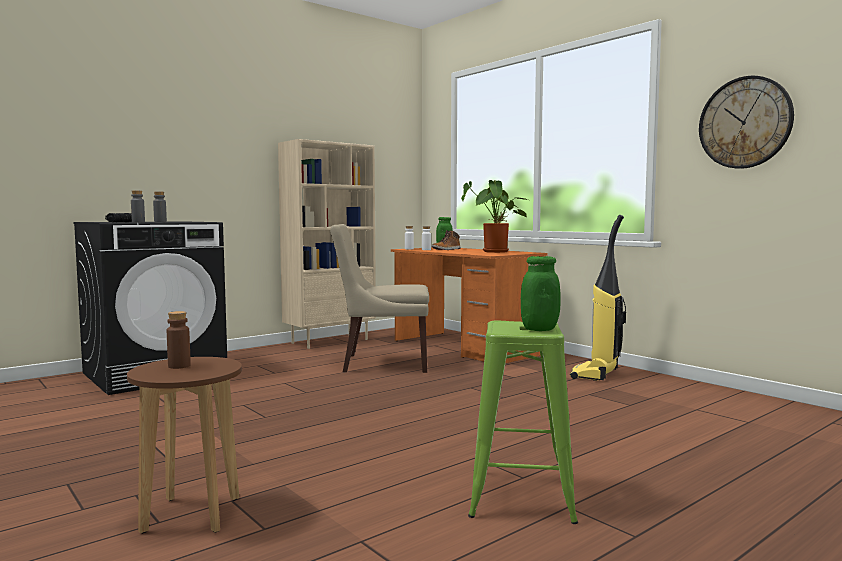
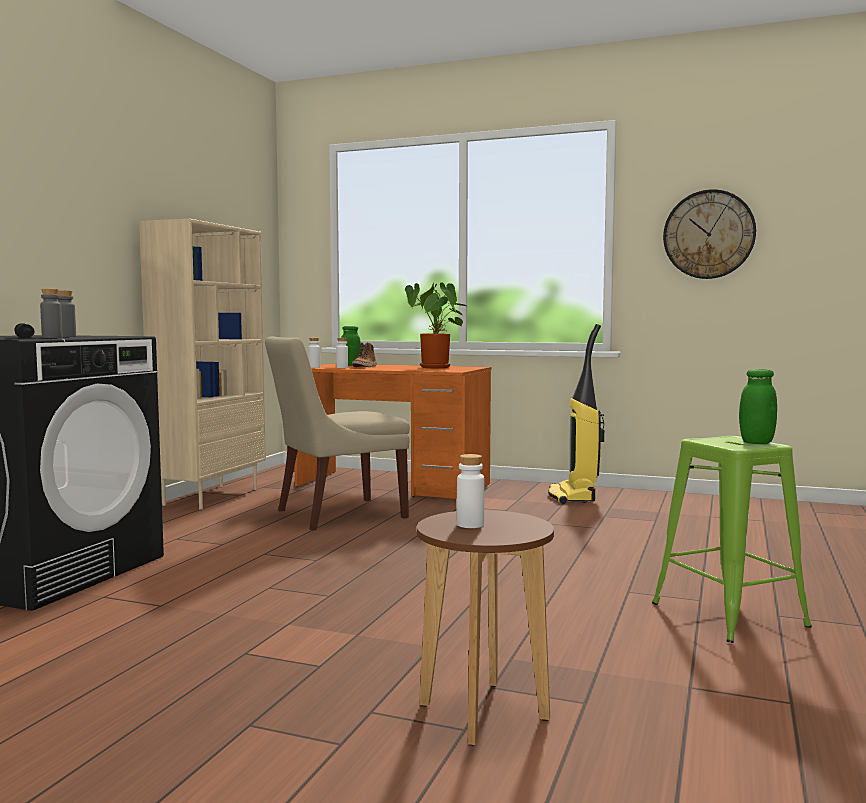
camera: 30 degrees left, 0 degrees up
brown bottle [167,311,191,369] -> white bottle [457,454,485,528]

